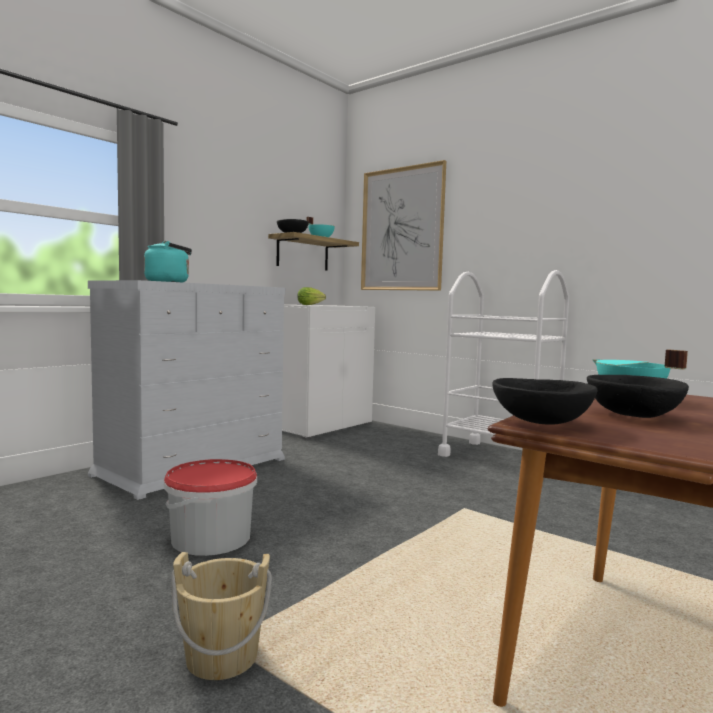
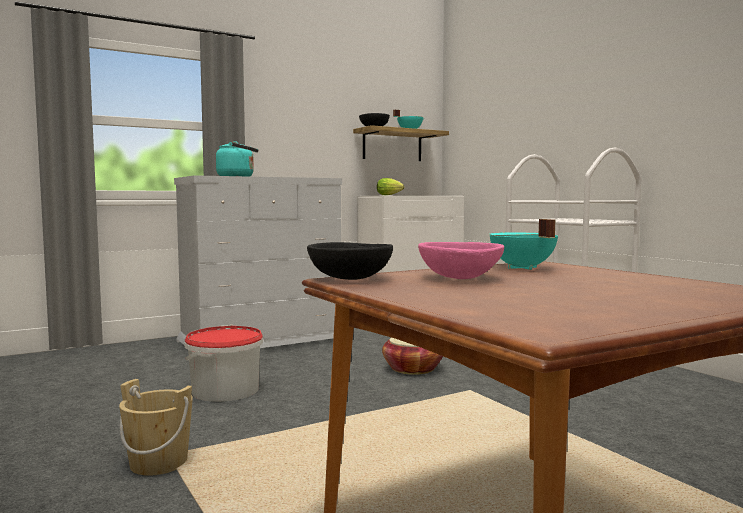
camera: 20 degrees right, 0 degrees up
picture [361,160,446,291] -> none
black bowl [587,375,689,418] -> pink bowl [418,242,504,279]
none -> basket [382,338,443,375]

